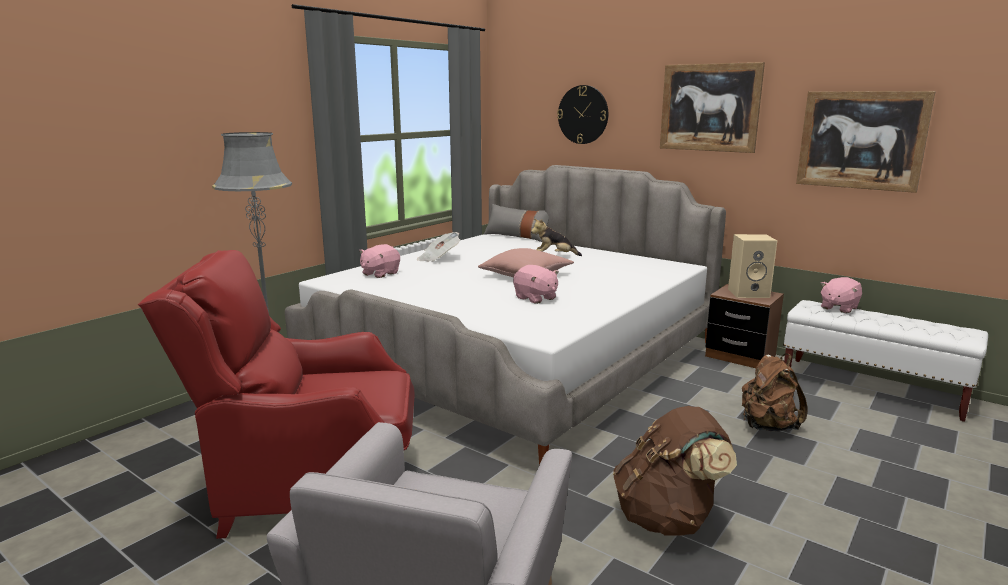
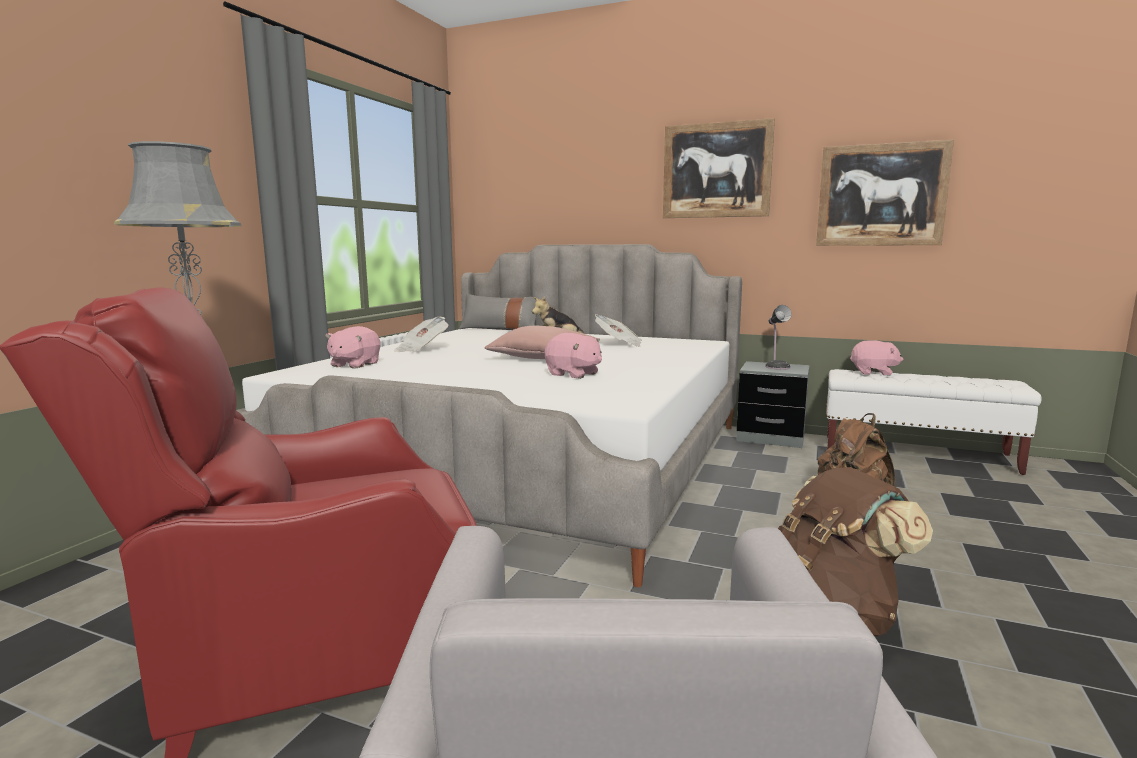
camera: 15 degrees left, 5 degrees down
wall clock [557,85,608,144] -> none
brown nightstand [705,284,784,368] -> grey nightstand [736,361,810,448]
beige speaker [728,234,777,298] -> table lamp [765,305,791,370]
pink plush toy [820,277,862,313] -> pink plush toy turned 105 degrees counterclockwise [850,340,903,375]
none -> newspaper [595,314,642,347]

